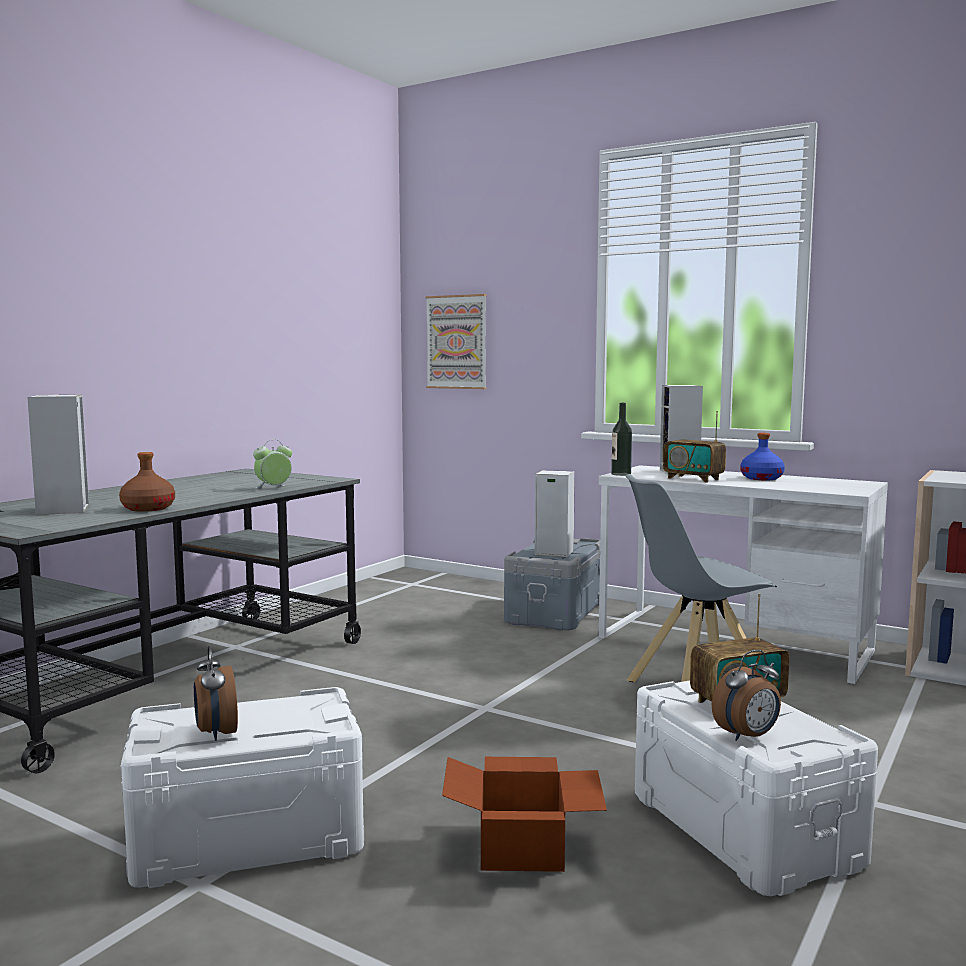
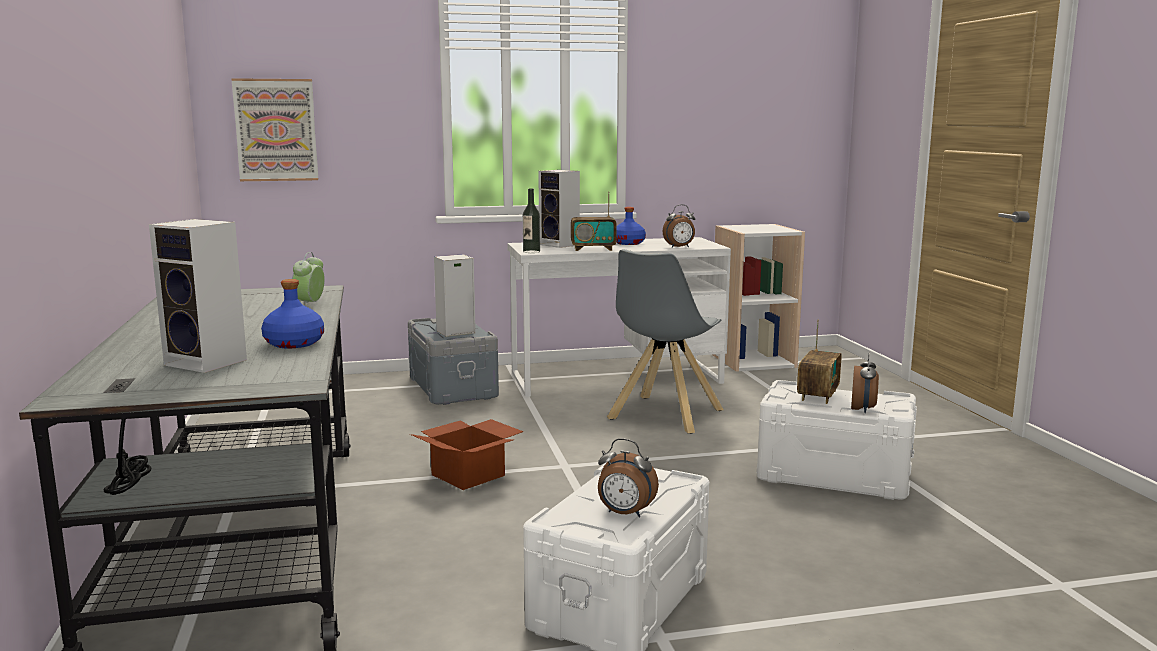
camera: 45 degrees left, 5 degrees up
brown bottle [119,452,175,512] -> blue bottle [261,279,324,348]
cardboard box [442,757,607,872] -> cardboard box moved to [410,419,524,490]
none -> alarm clock [663,204,695,248]

